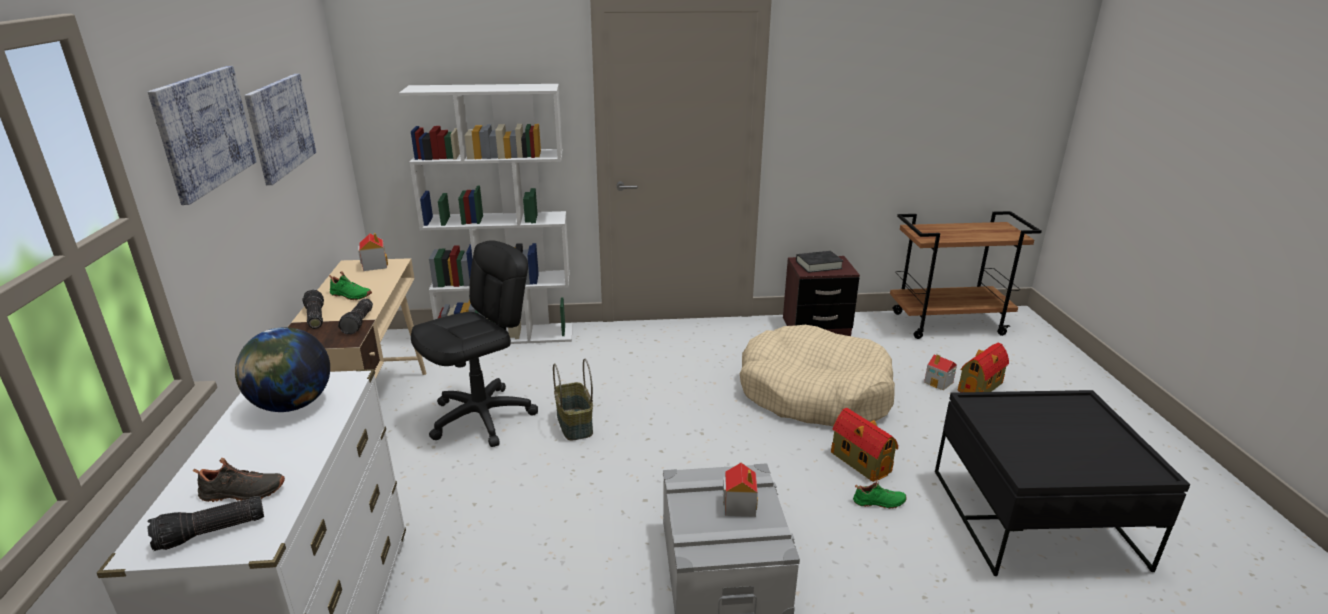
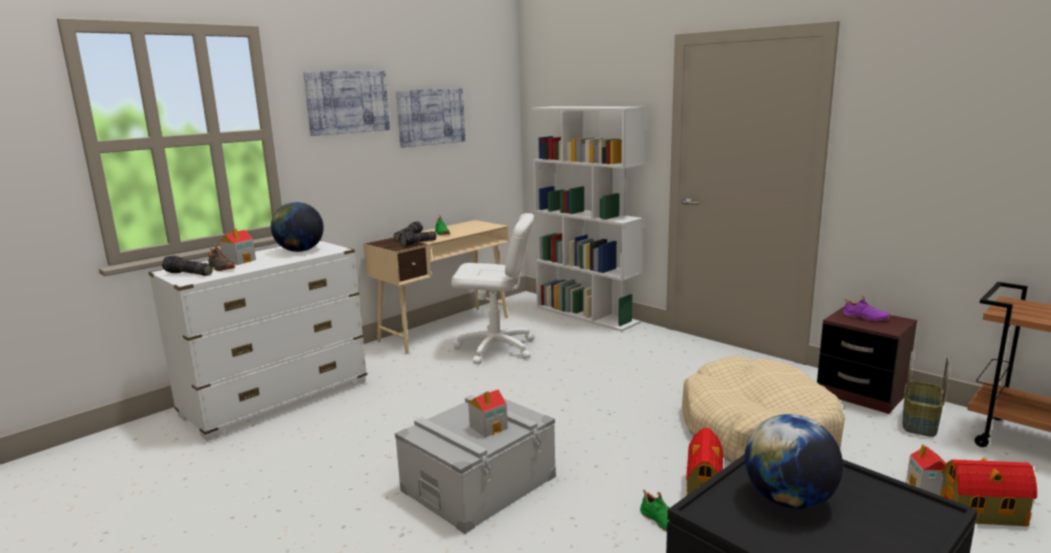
camera: 50 degrees right, 10 degrees down
toy house [358,233,388,271] -> toy house moved to [220,228,256,265]
black office chair [411,241,538,447] -> white office chair [451,213,534,364]
basket [553,359,593,440] -> basket moved to [903,352,950,437]
black book [796,251,843,273] -> purple shoe [843,295,891,322]
none -> globe [745,414,843,509]

